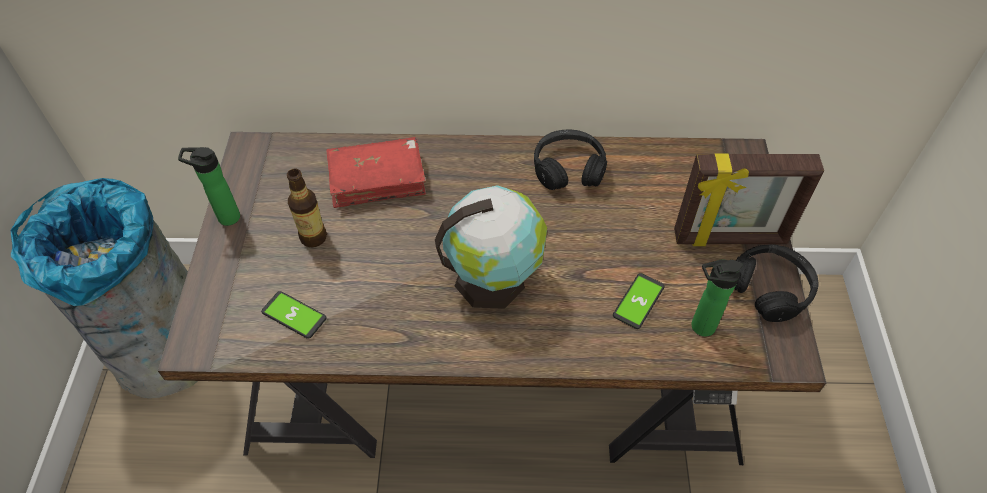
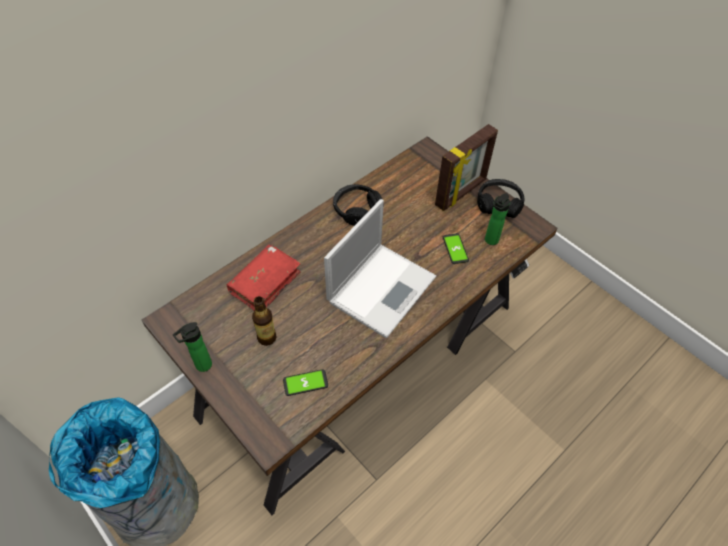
camera: 45 degrees left, 0 degrees up
globe [435,185,547,309] -> laptop [324,199,436,338]

